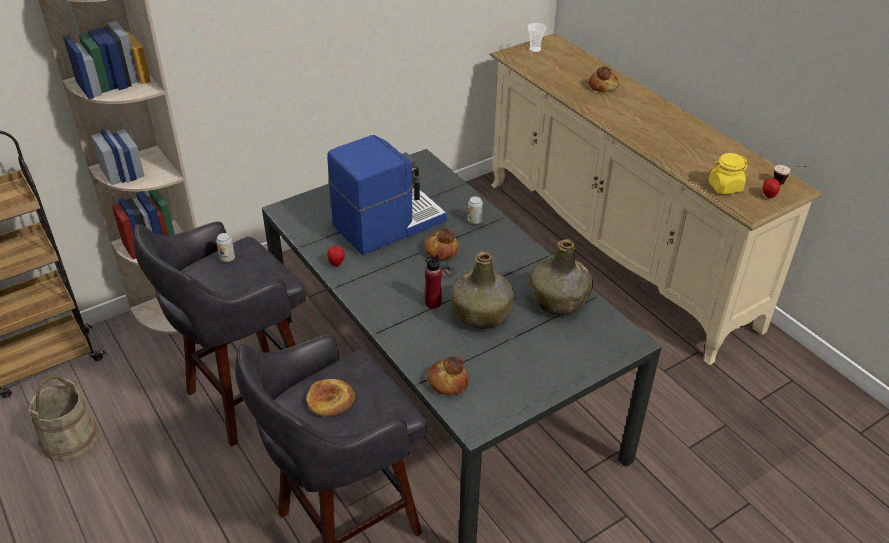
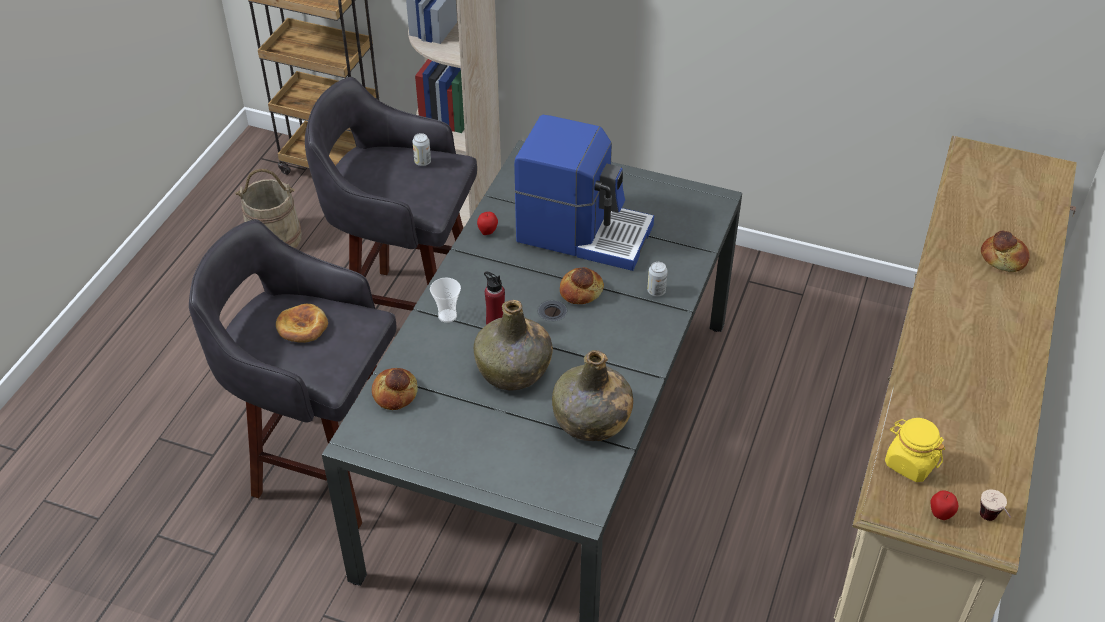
camera: 55 degrees right, 5 degrees up
cup [527,23,546,52] -> cup moved to [430,278,461,323]

